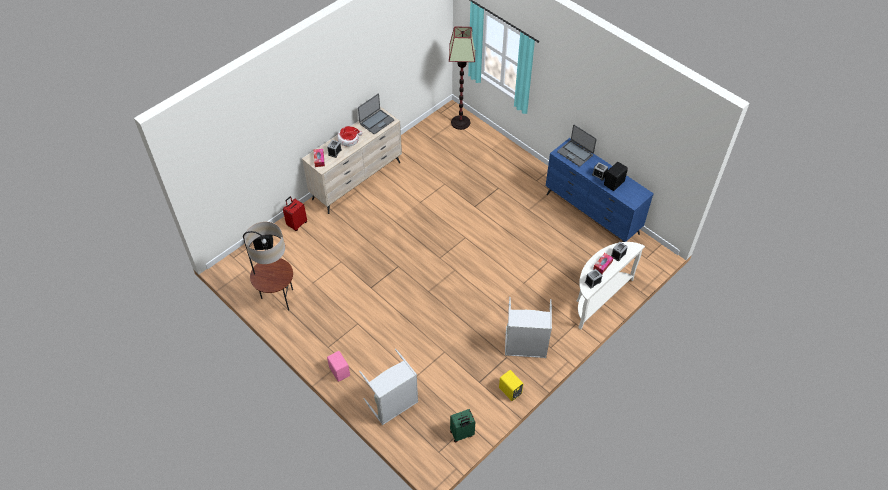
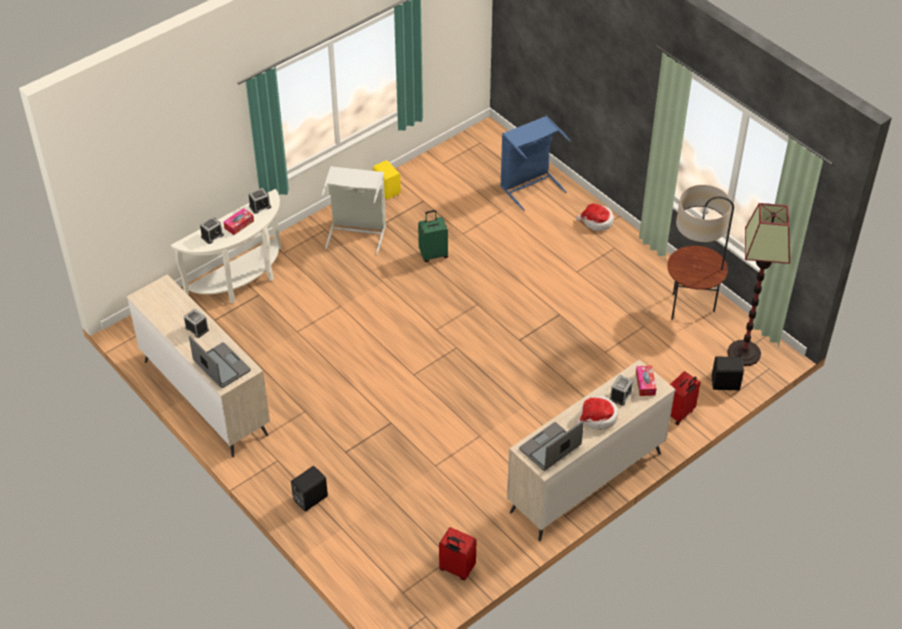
camera: 175 degrees left, 5 degrees down
pink speaker [327,351,350,382] -> hat [576,203,614,231]
grey laundry basket [359,349,418,425] -> blue laundry basket [500,115,571,211]
floor lamp [449,26,475,130] -> floor lamp moved to [728,203,790,366]
green suitcase [450,409,475,442] -> green suitcase moved to [418,210,448,262]
blue dresser [546,138,654,242] -> beige dresser [127,274,270,457]
black speaker [604,162,628,191] -> black speaker moved to [291,466,328,511]
none -> red suitcase [439,527,476,580]

